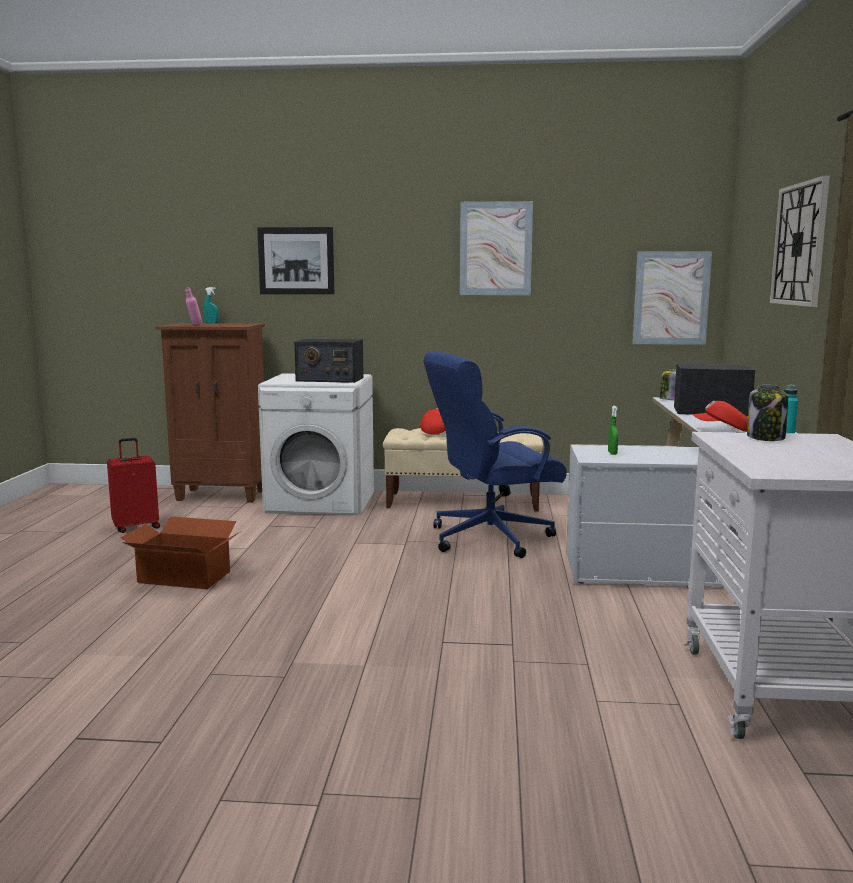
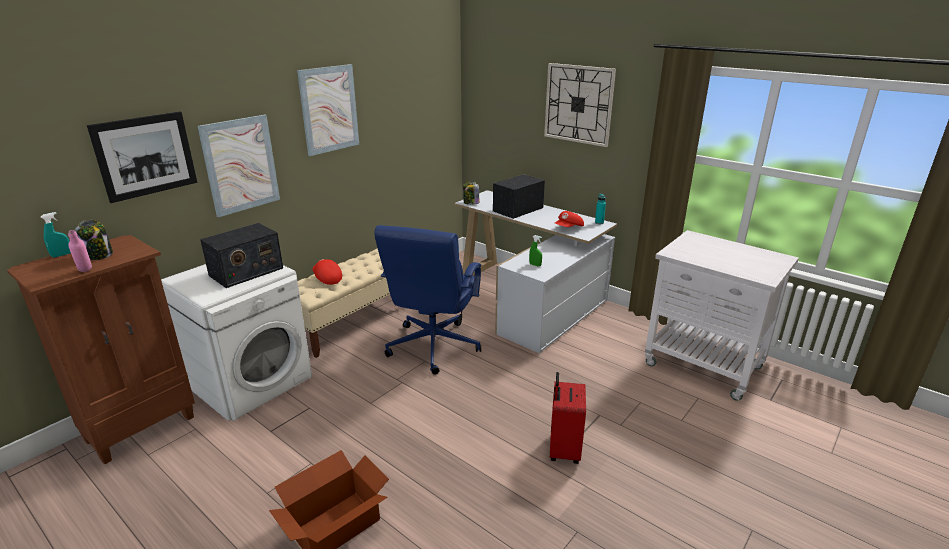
camera: 55 degrees left, 15 degrees up
red suitcase [107,438,160,533] -> red suitcase moved to [550,372,586,464]
picture [633,251,712,345] -> picture moved to [197,115,280,217]
jar [747,385,788,441] -> jar moved to [75,220,113,260]

